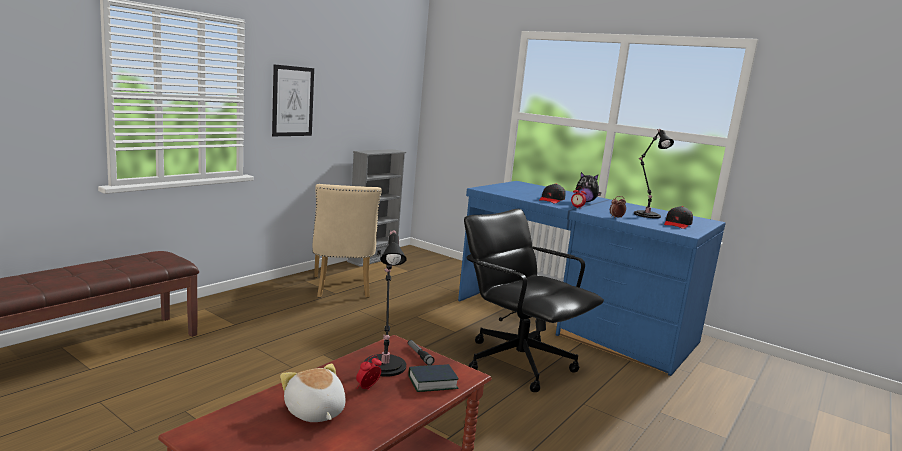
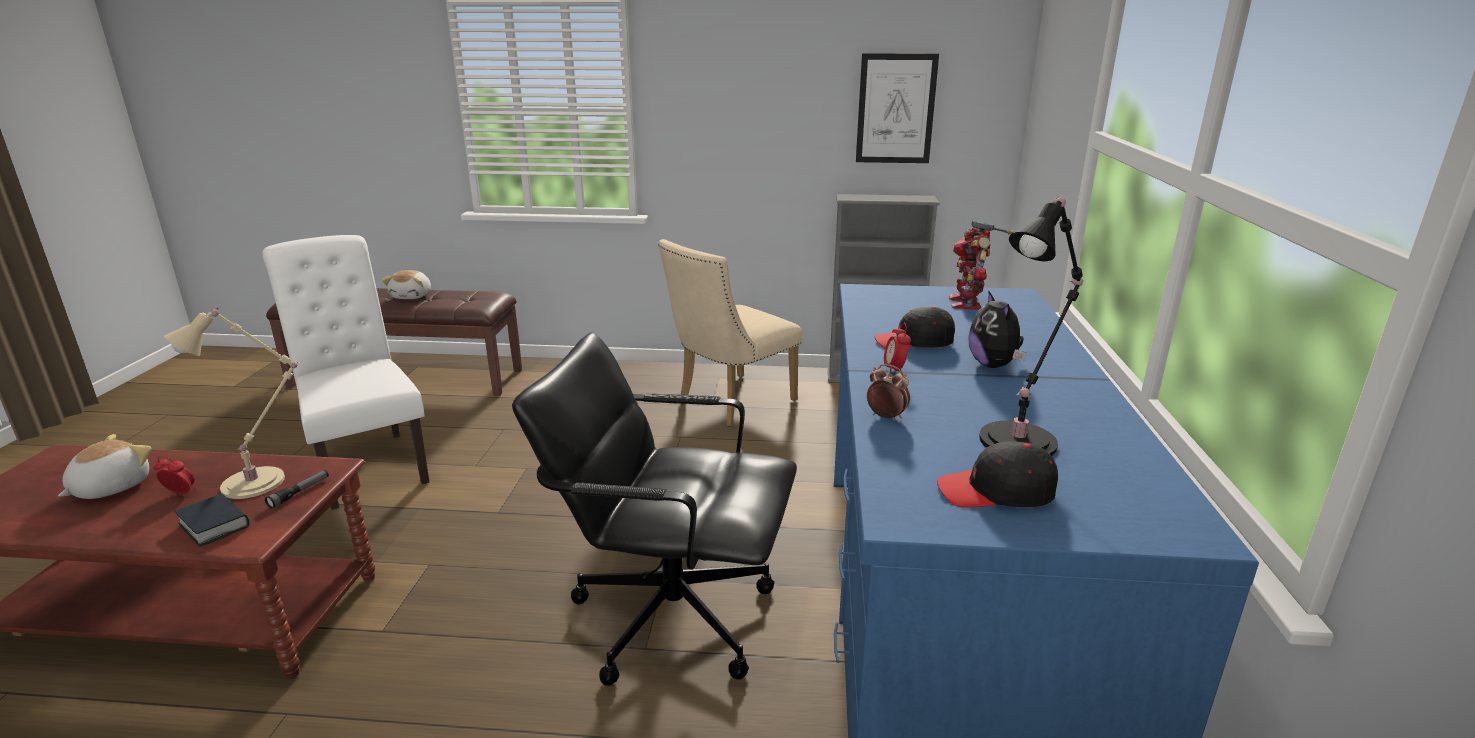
camera: 60 degrees right, 10 degrees up
picture [272,64,314,136] -> picture moved to [856,53,939,163]
black table lamp [364,230,407,377] -> beige table lamp [164,308,298,499]
black office chair [464,209,604,392] -> black office chair turned 90 degrees counterclockwise [512,332,797,686]
none -> white chair [263,235,430,510]
none -> plush toy [382,270,431,299]
none -> toy robot [949,221,1015,310]

